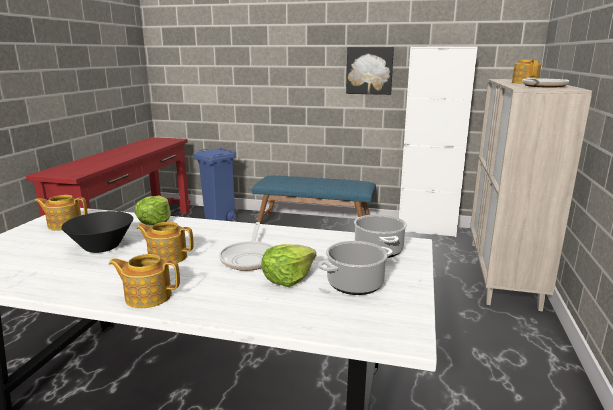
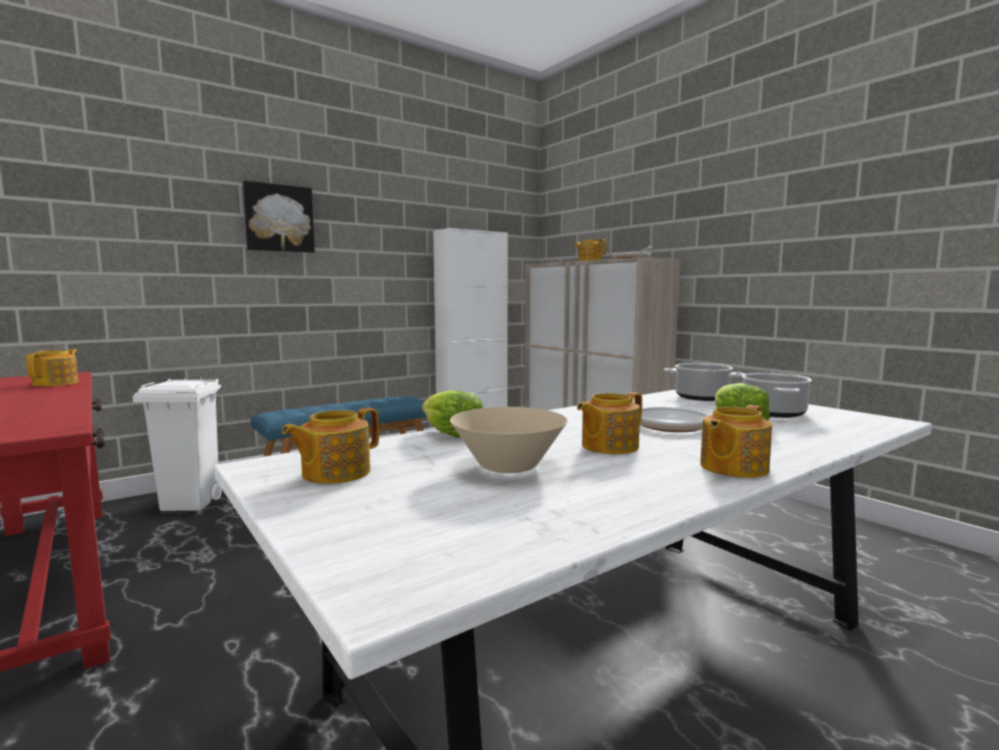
camera: 50 degrees left, 10 degrees down
black bowl [61,211,133,253] -> beige bowl [450,407,568,473]
blue trash can [193,147,236,221] -> white trash can [132,379,222,511]
picture [346,47,394,95] -> picture moved to [243,181,315,253]
none -> teapot [26,349,79,387]

